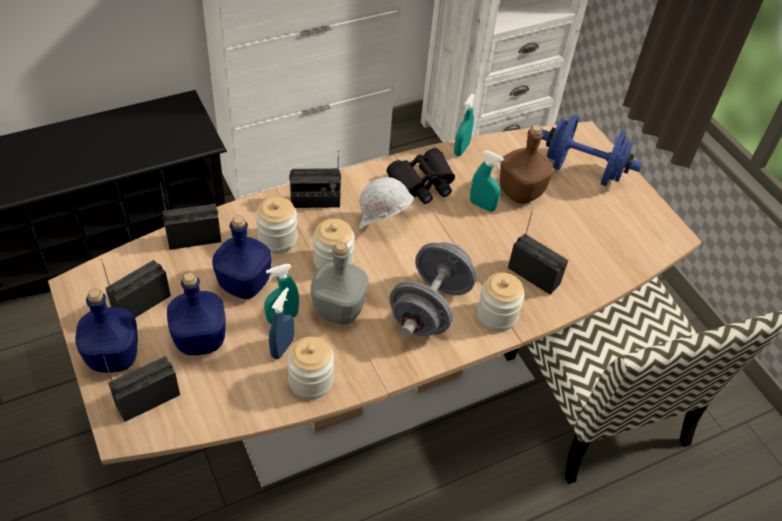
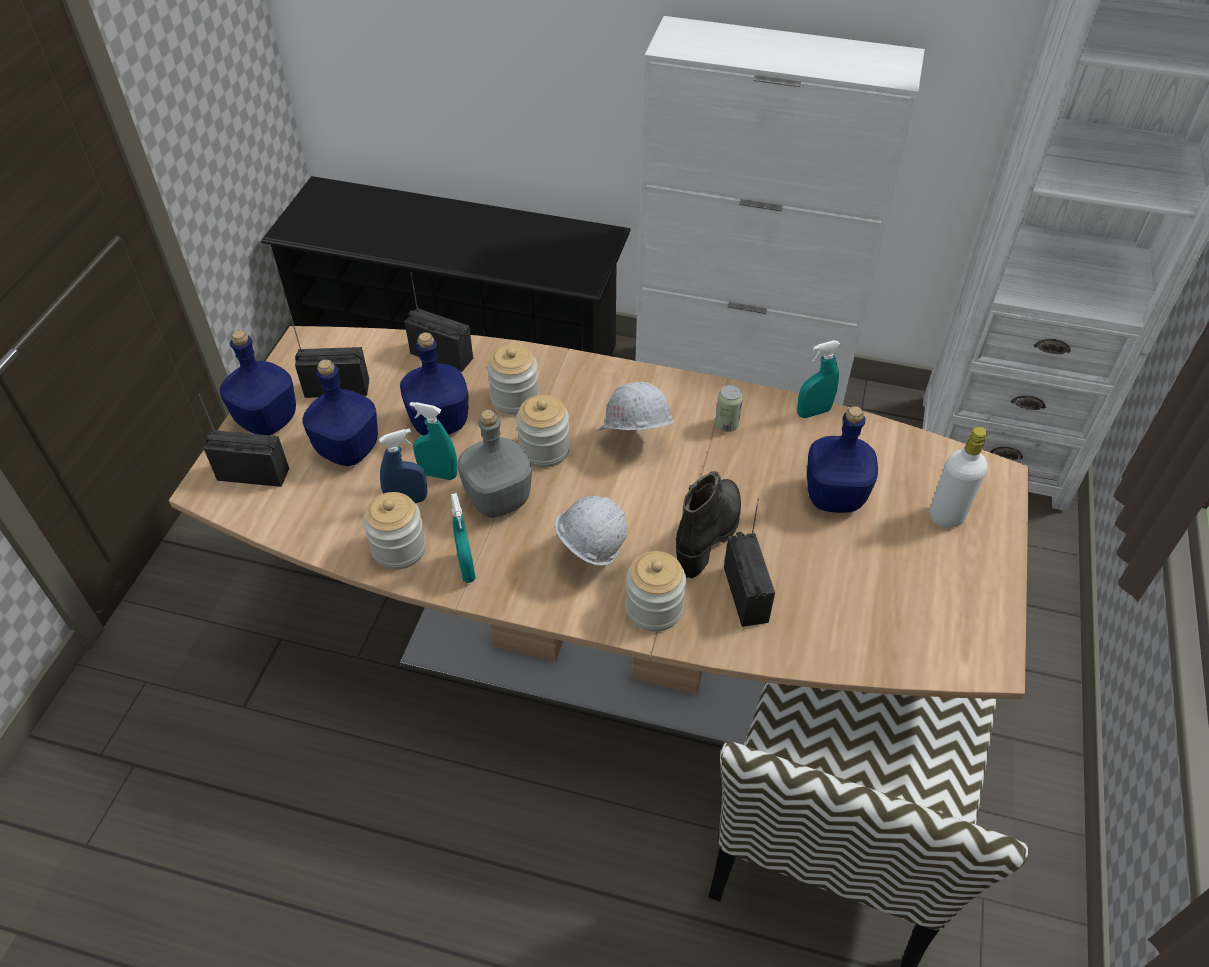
camera: 45 degrees right, 0 degrees up
radio [289,151,341,208] -> none
black binoculars [387,148,455,204] -> can [715,385,743,432]
grey dumbbell [389,242,477,337] -> white hard hat [555,496,627,565]
turquoise spray bottle [470,151,504,212] -> turquoise spray bottle moved to [451,493,476,583]
brown bottle [500,125,553,204] -> blue bottle [807,406,878,513]
blue dumbbell [541,115,642,186] -> white bottle [930,427,988,528]
none -> black boot [676,471,741,578]

